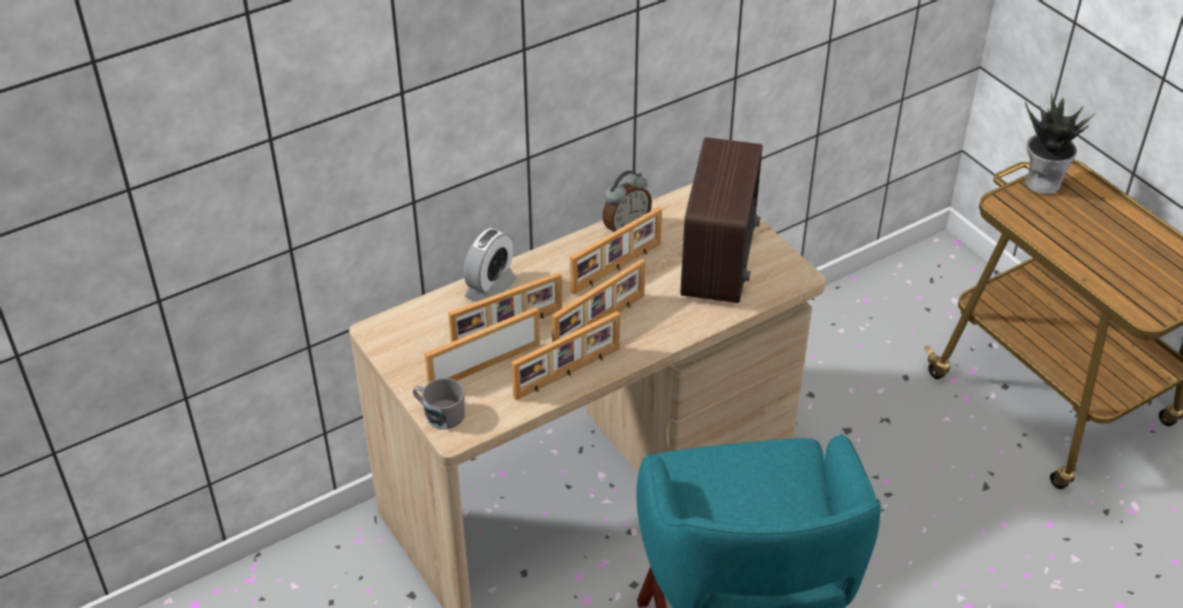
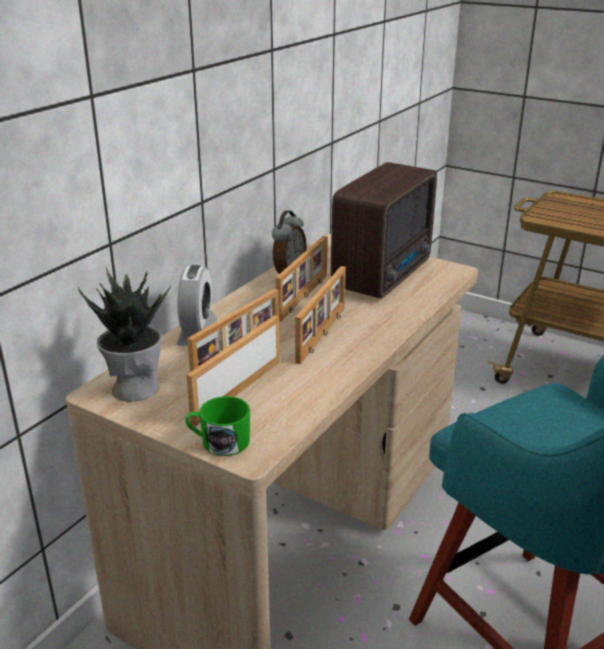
camera: 25 degrees left, 15 degrees down
grey mug [413,378,465,429] -> green mug [185,396,250,456]
picture frame [511,311,620,400] -> none
radio [680,137,763,303] -> radio turned 45 degrees clockwise [331,162,437,299]
potted plant [1024,93,1095,194] -> potted plant moved to [78,267,171,402]

